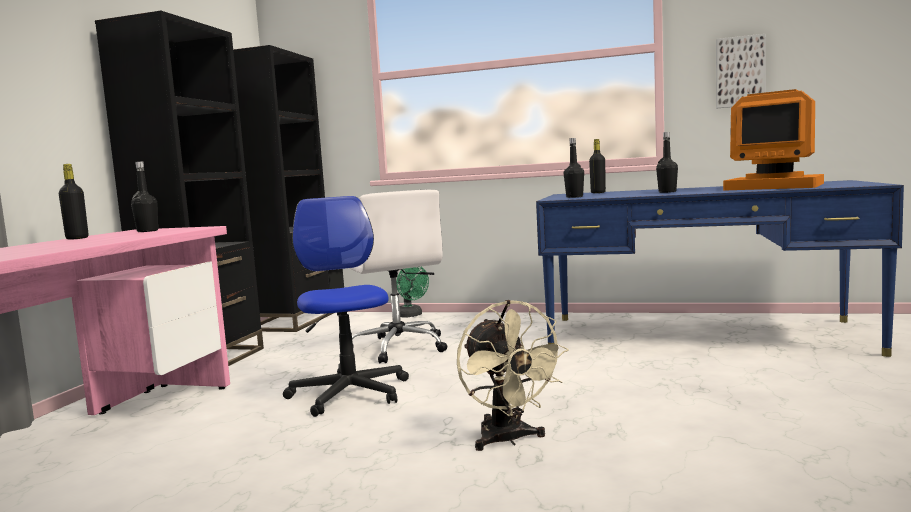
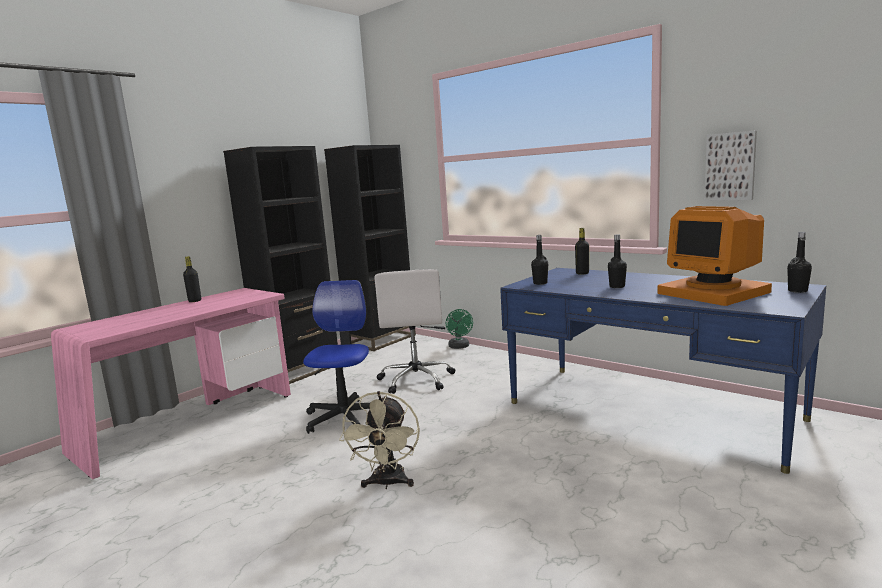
camera: 25 degrees right, 5 degrees up
black bottle [131,162,159,232] -> black bottle moved to [787,232,812,293]

